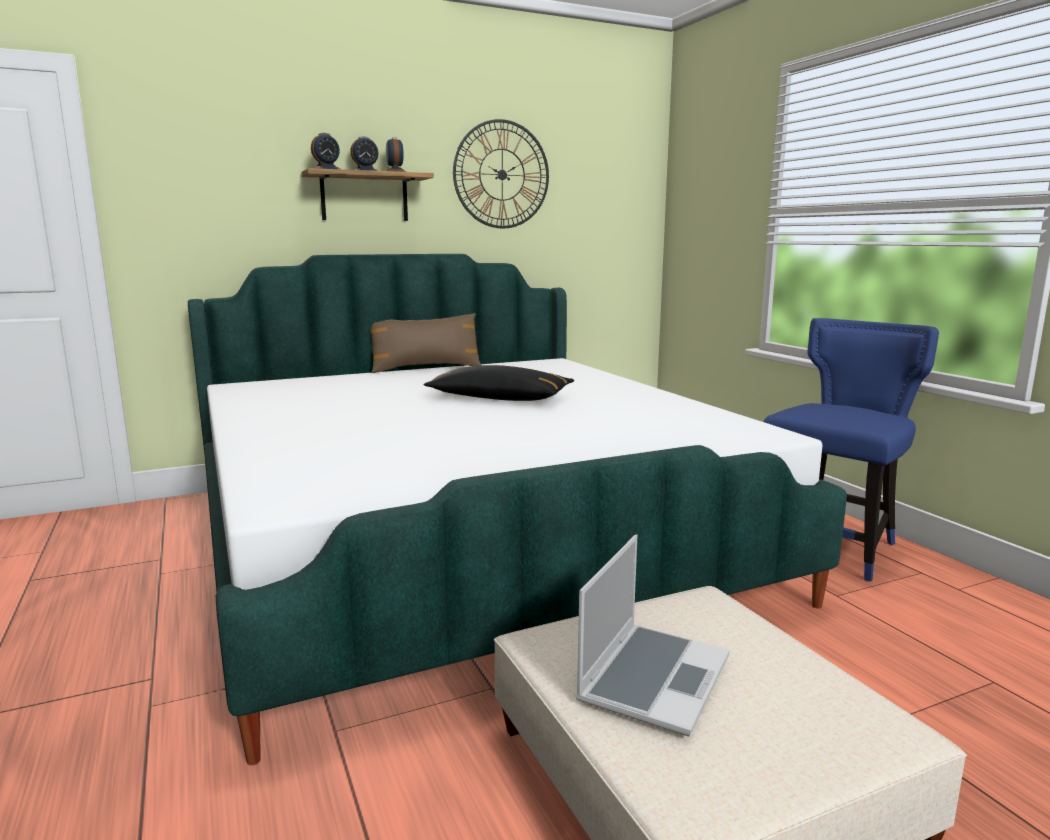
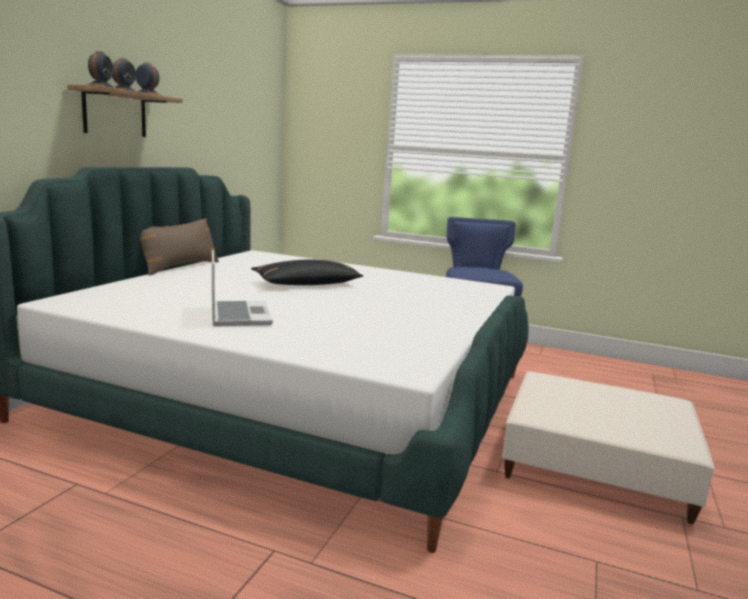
camera: 45 degrees left, 0 degrees up
wall clock [453,119,549,229] -> none
laptop [576,534,730,737] -> laptop moved to [211,250,273,326]

